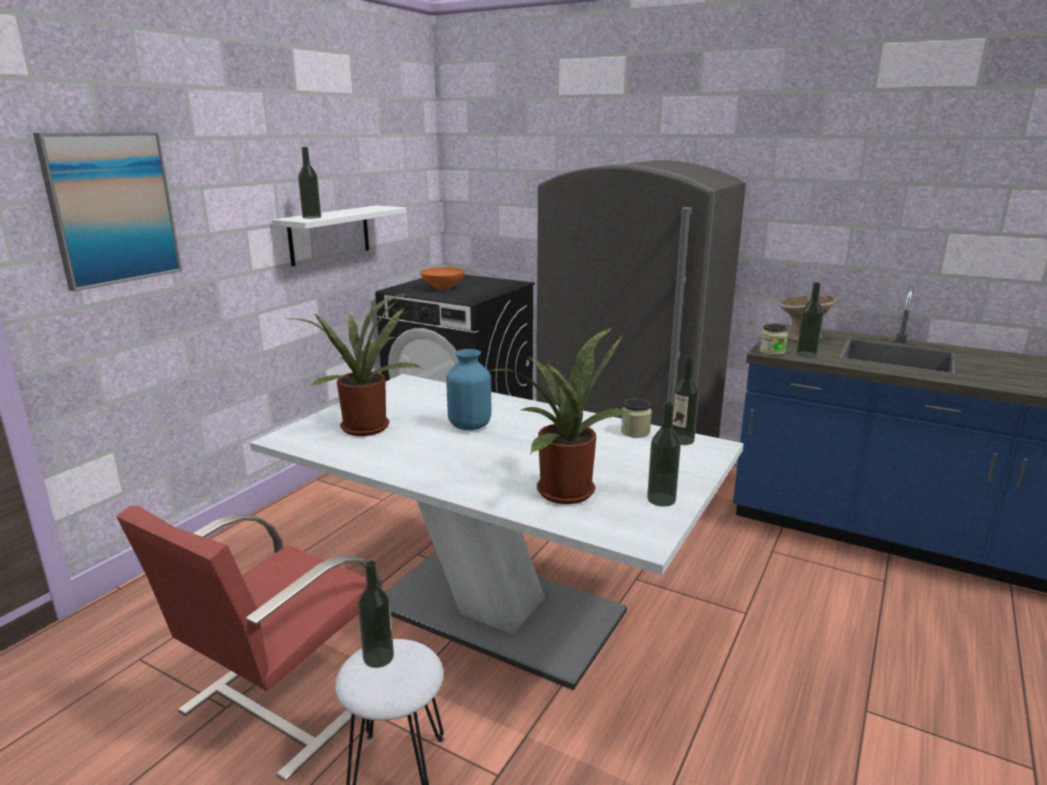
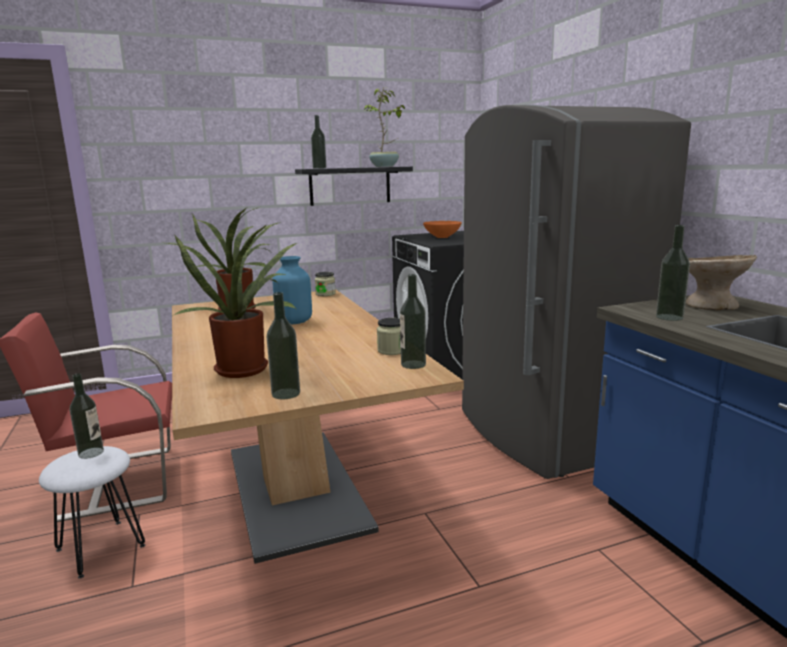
camera: 40 degrees right, 5 degrees down
picture [33,132,182,291] -> none
white dining table [250,374,744,690] -> brown dining table [172,289,464,564]
white shelf [272,205,407,266] -> black shelf [295,167,413,206]
jar [759,324,788,355] -> jar moved to [315,272,336,296]
none -> potted plant [364,88,405,167]

